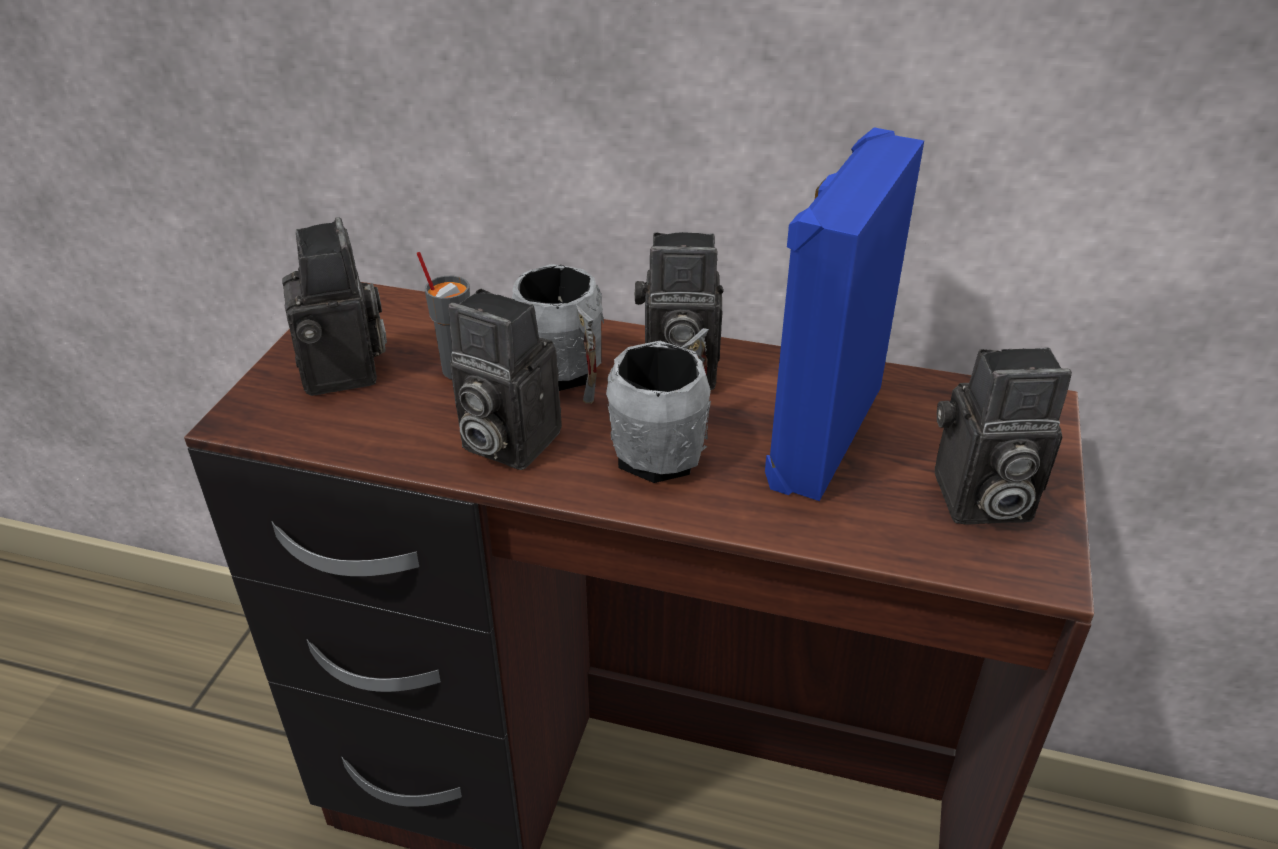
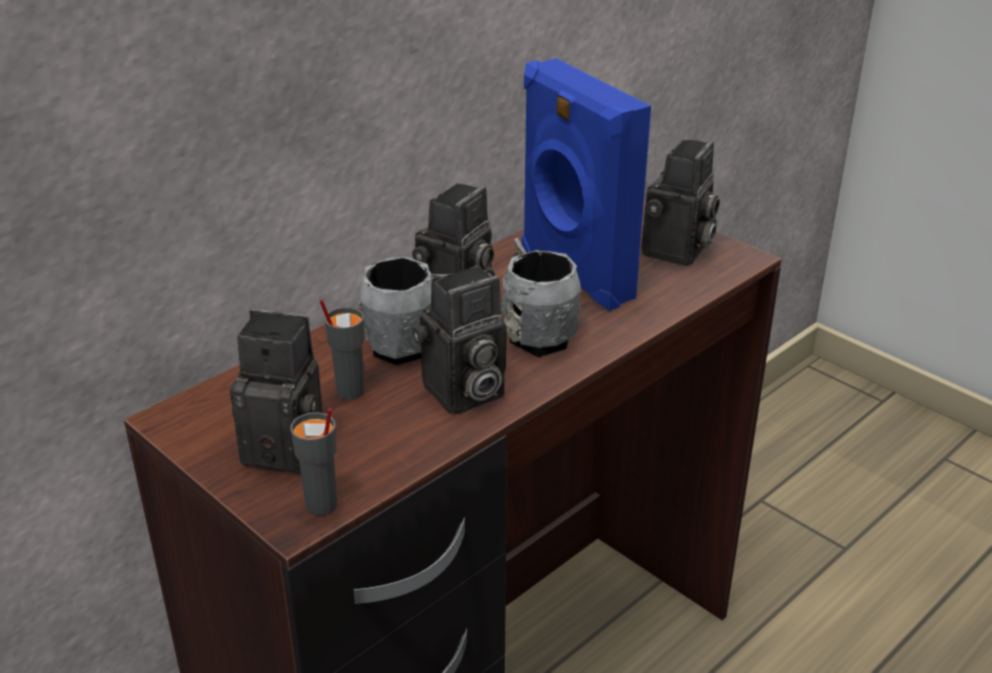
camera: 60 degrees left, 5 degrees down
none -> grey cup [290,408,337,516]

